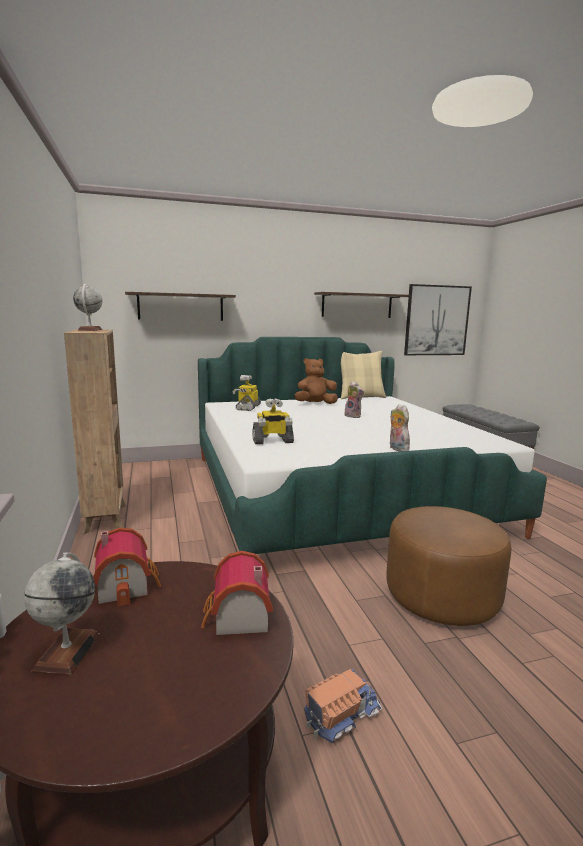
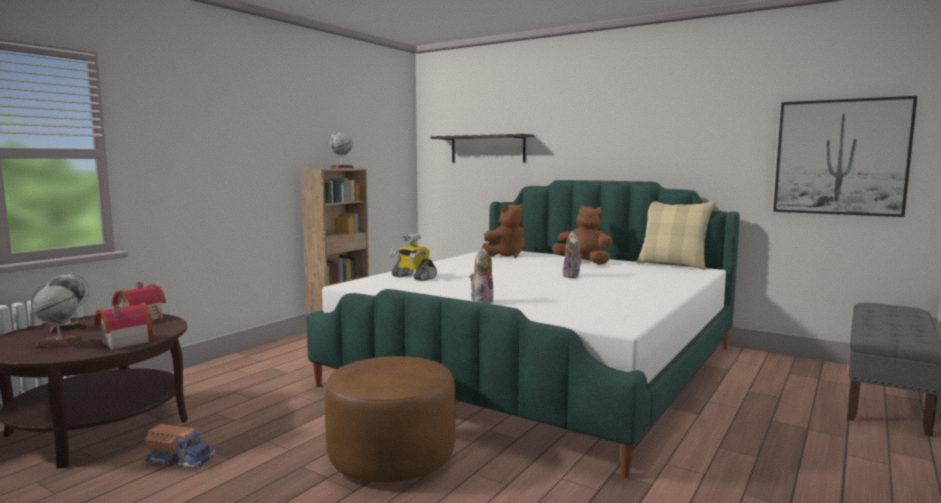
camera: 50 degrees right, 5 degrees down
toy robot [232,375,261,411] -> brown plush toy [482,204,525,258]
shelf [314,292,410,318] -> none
none -> globe [31,284,84,348]

